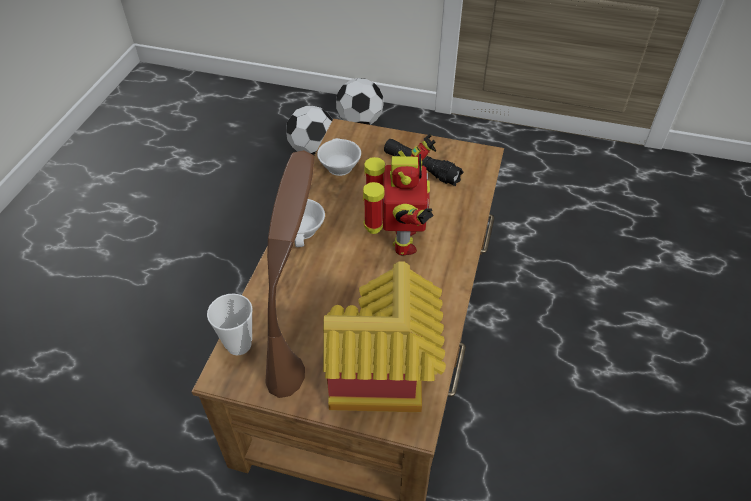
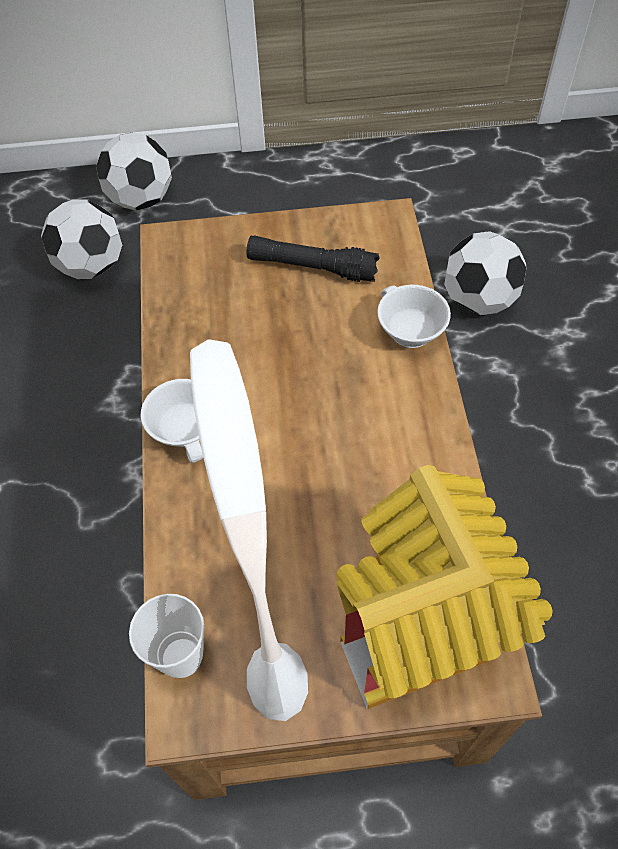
camera: 20 degrees left, 10 degrees up
brown table lamp [265,150,314,398] -> white table lamp [190,339,308,721]
white cup [317,138,361,176] -> white cup moved to [377,285,451,348]
toy robot [363,134,436,256] -> none
none -> football [444,231,527,315]

